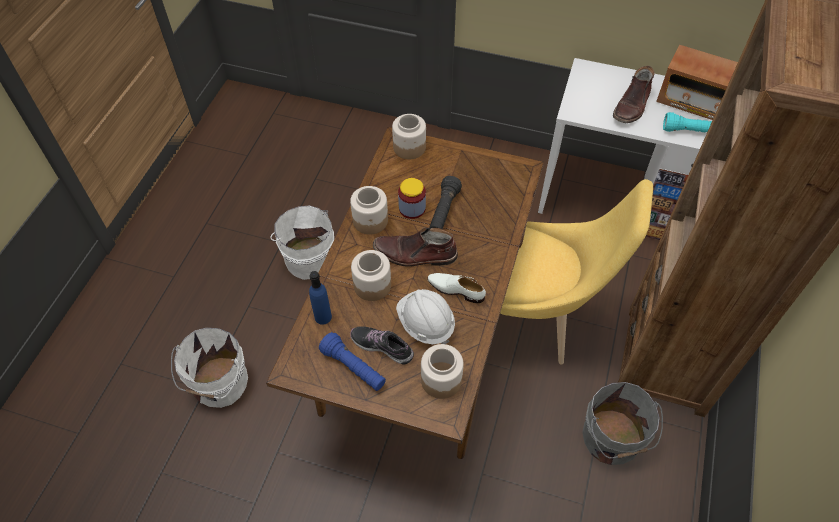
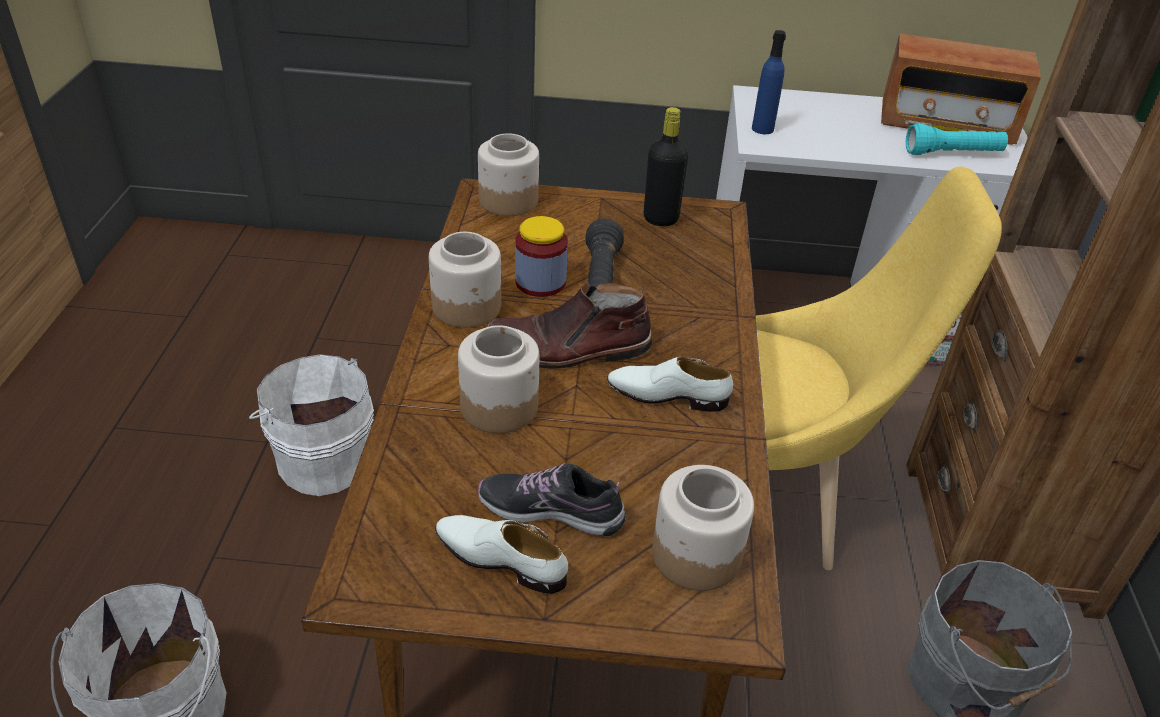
camera: 15 degrees left, 15 degrees down
blue bottle [309,271,332,325] -> blue bottle moved to [752,30,786,134]
blue flashlight [319,332,386,391] -> white shoe [435,515,568,594]
white hard hat [396,289,455,345] -> none
brown boot [613,66,654,123] -> none
none -> black bottle [644,107,688,226]

